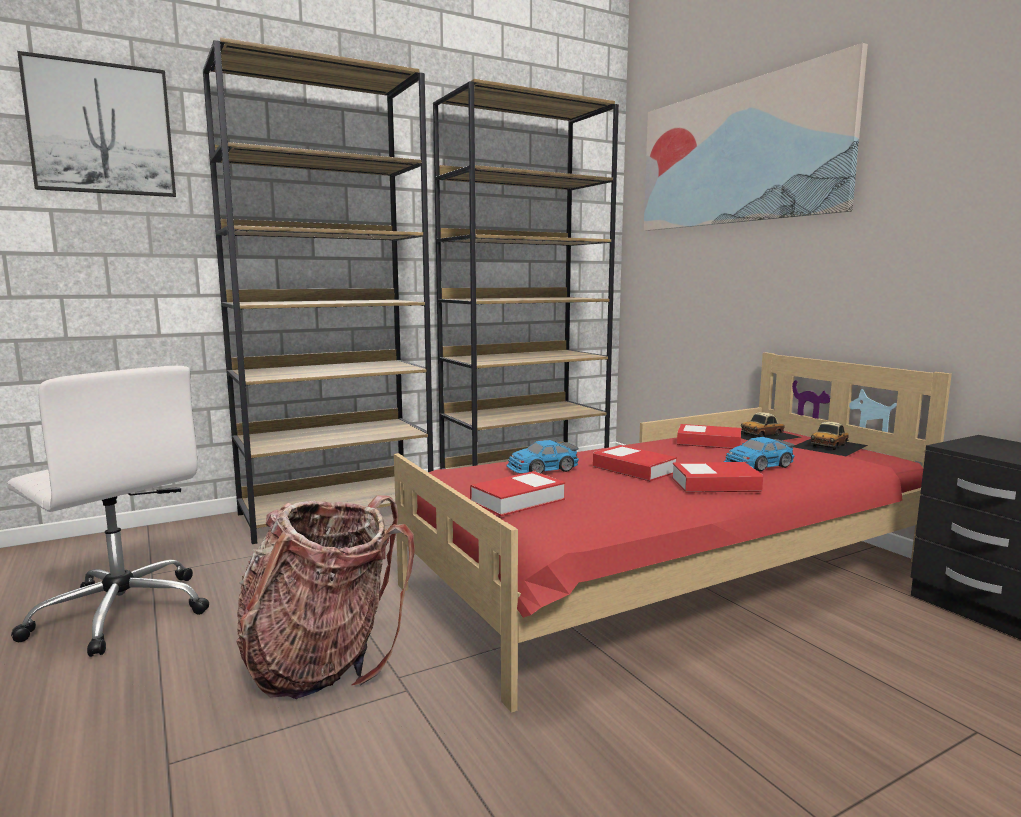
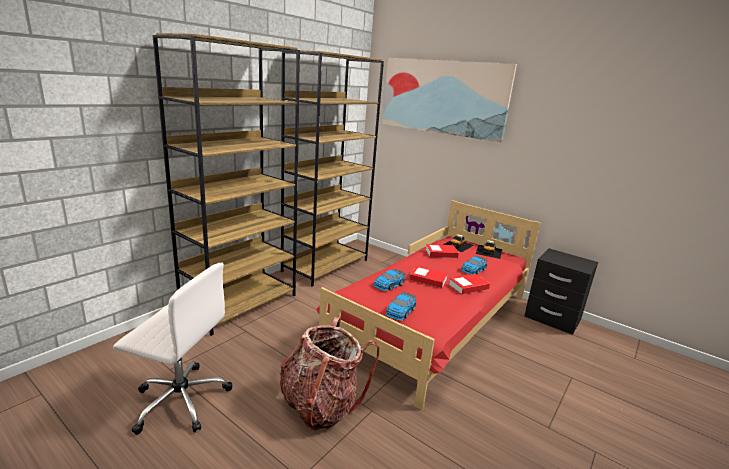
camera: 25 degrees left, 10 degrees up
picture [17,51,176,197] -> none
book [470,471,566,516] -> toy car [385,292,416,321]

